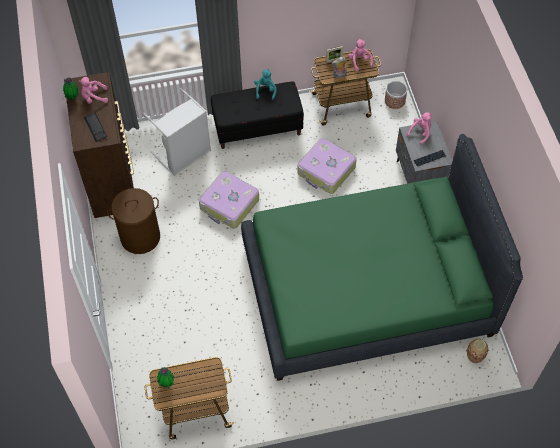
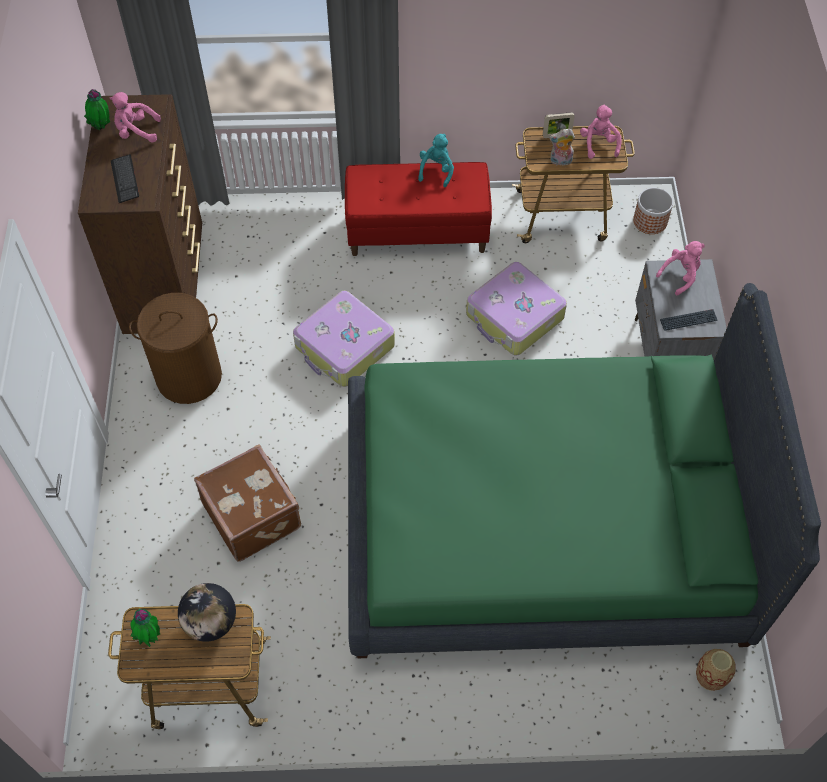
camera: 10 degrees right, 0 degrees up
grey laundry basket [143,88,211,176] -> none
black bench [211,81,304,149] -> red bench [345,162,492,256]
none -> globe [178,583,236,642]
none -> brown suitcase [194,444,301,562]

